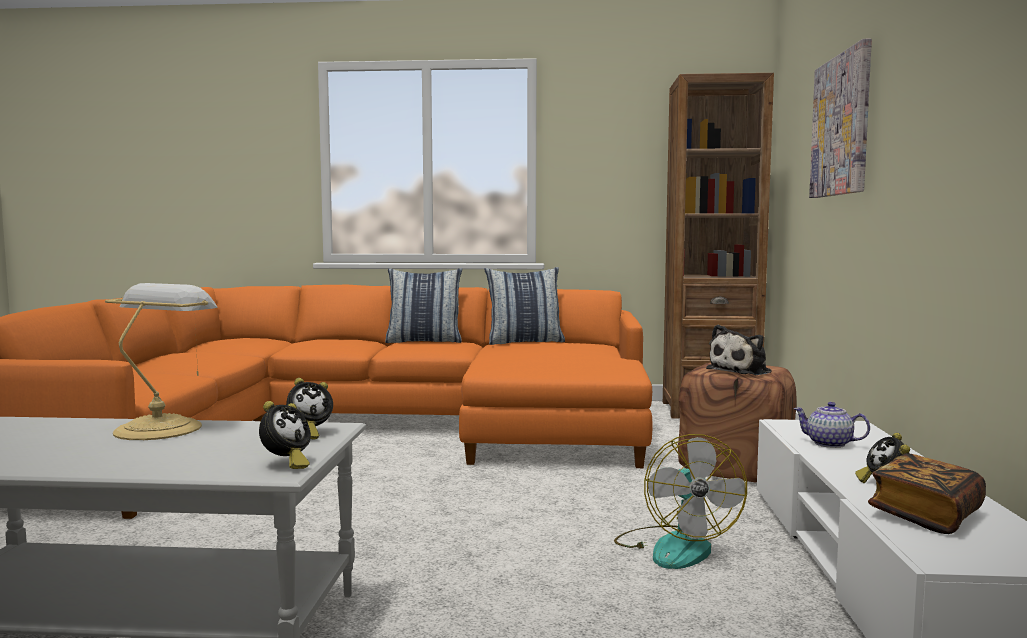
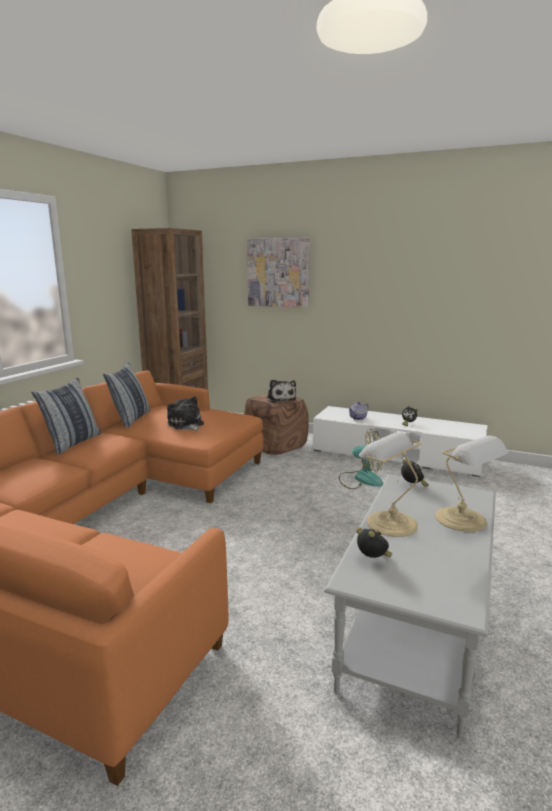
camera: 70 degrees left, 10 degrees up
alarm clock [259,401,311,469] -> alarm clock moved to [356,527,392,558]
book [868,453,986,534] -> none
none -> plush toy [167,396,204,431]
none -> table lamp [435,436,508,532]

